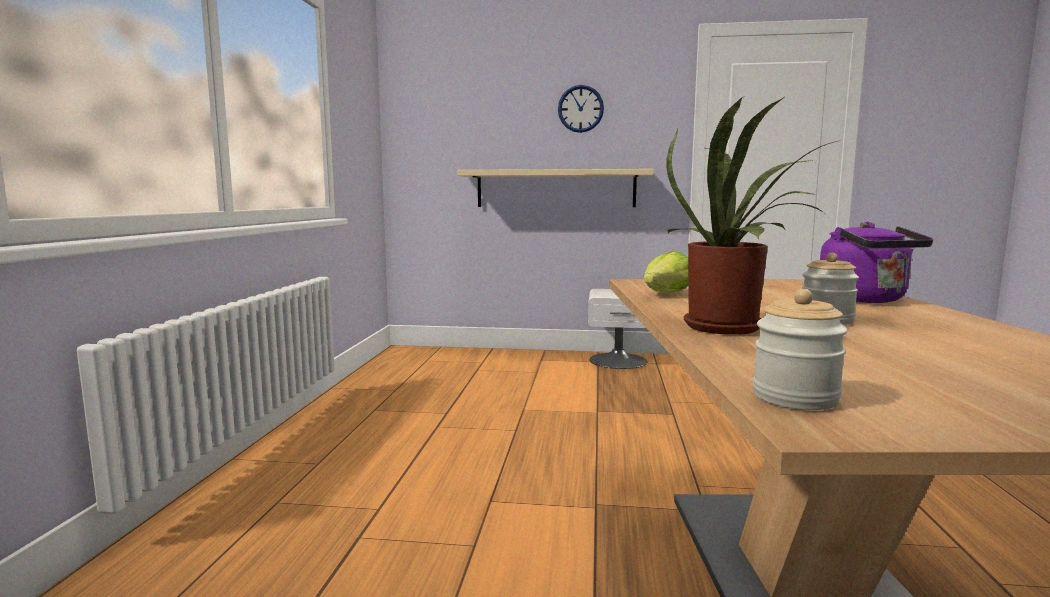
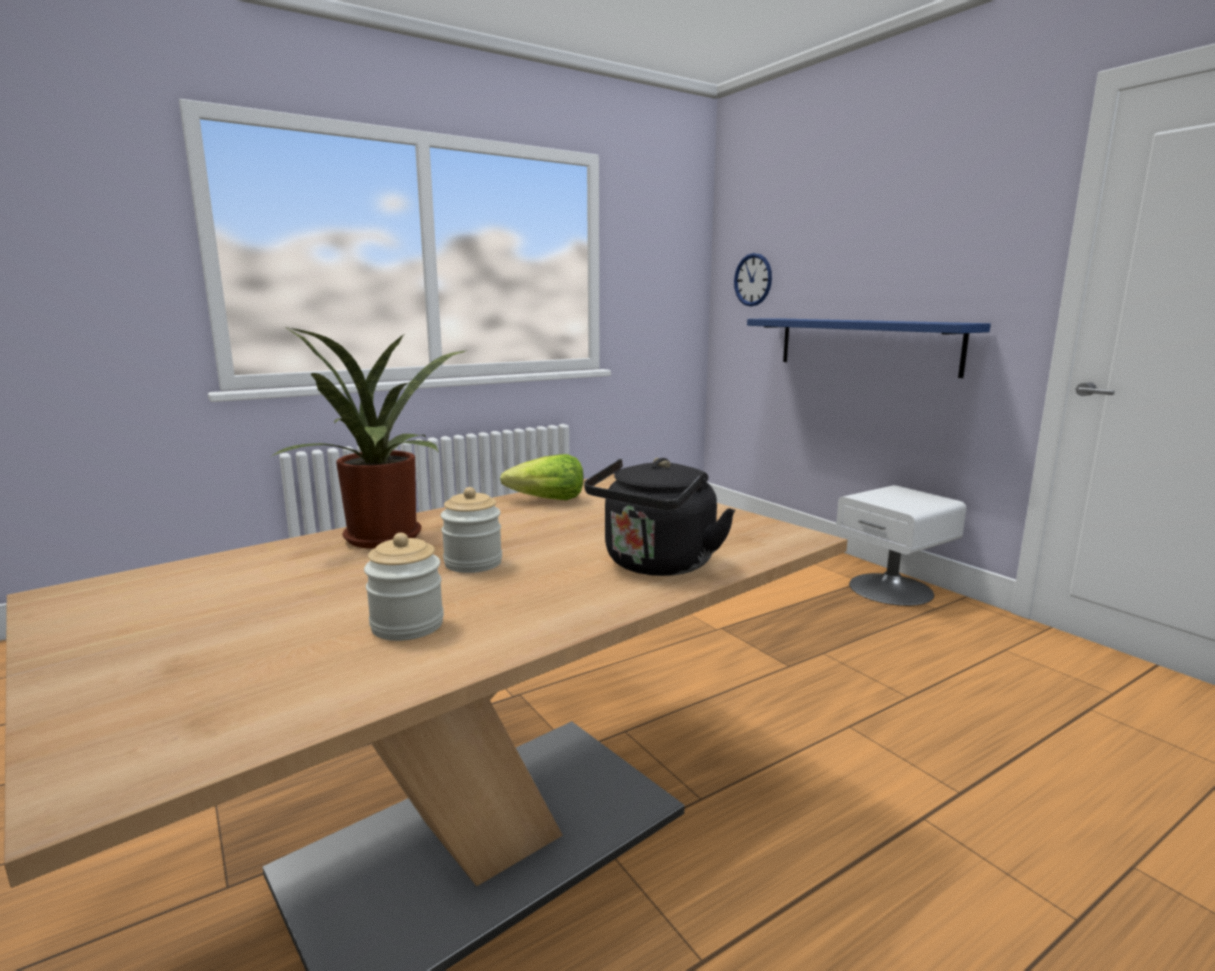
camera: 50 degrees right, 5 degrees up
beige shelf [457,169,654,207] -> blue shelf [747,318,991,378]
wall clock [558,85,604,133] -> wall clock moved to [734,253,772,306]
jar [753,289,848,410] -> jar moved to [364,533,444,641]
purple kettle [820,222,933,303] -> black kettle [584,458,735,576]

